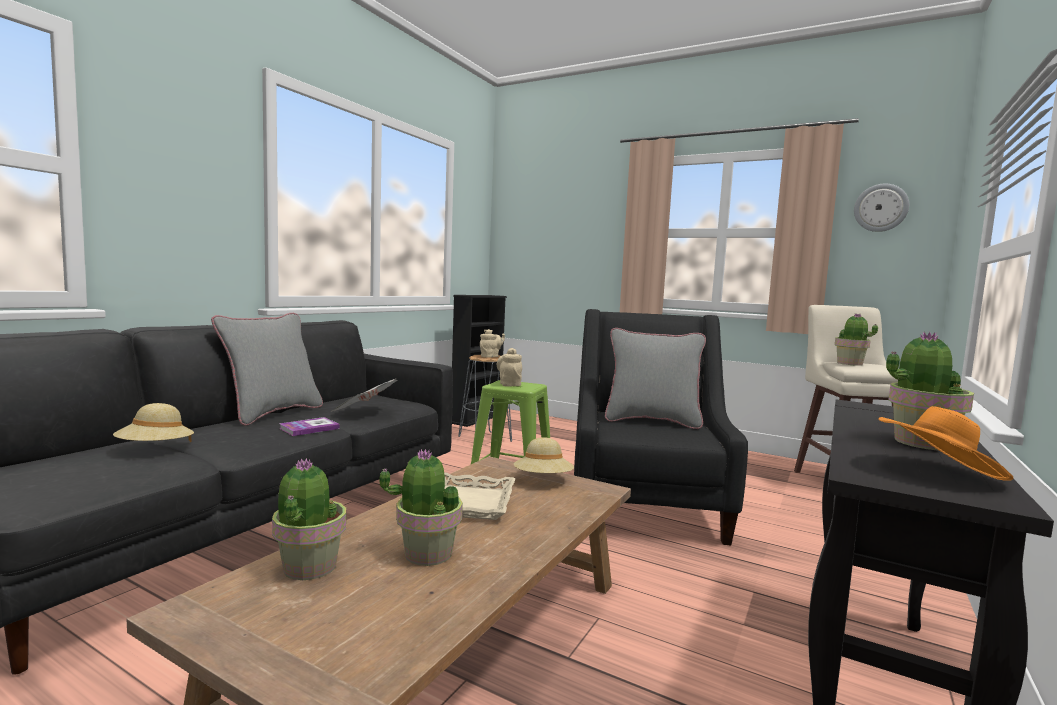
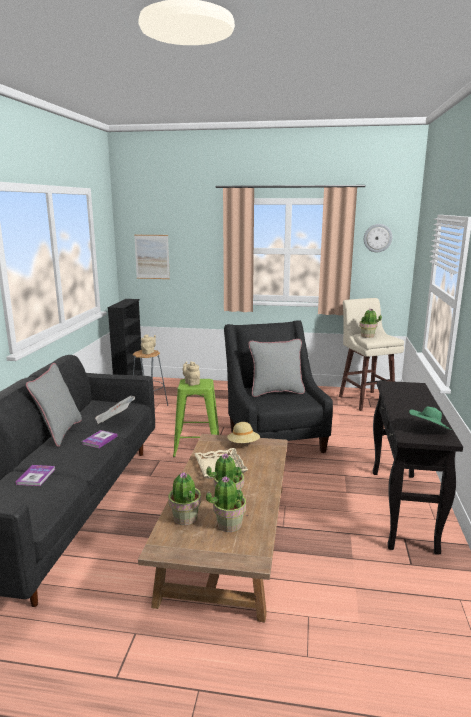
camera: 20 degrees left, 10 degrees up
beige hat [113,403,194,442] -> book [16,465,55,486]
orange hat [878,406,1013,481] -> green hat [409,406,452,430]
potted plant [886,332,974,451] -> potted plant moved to [206,476,246,532]
none -> picture [134,235,170,279]

